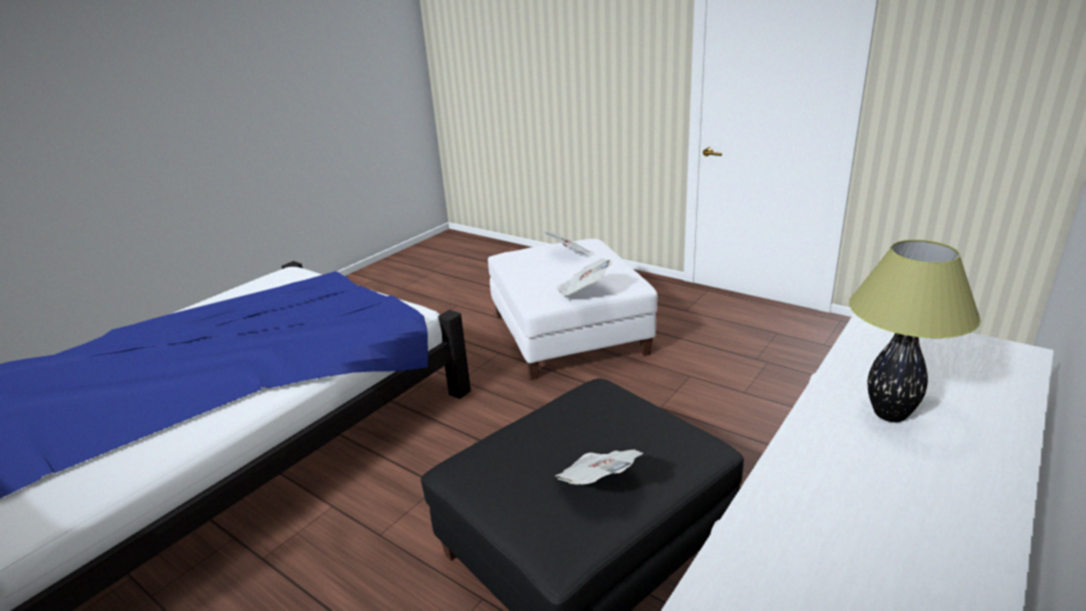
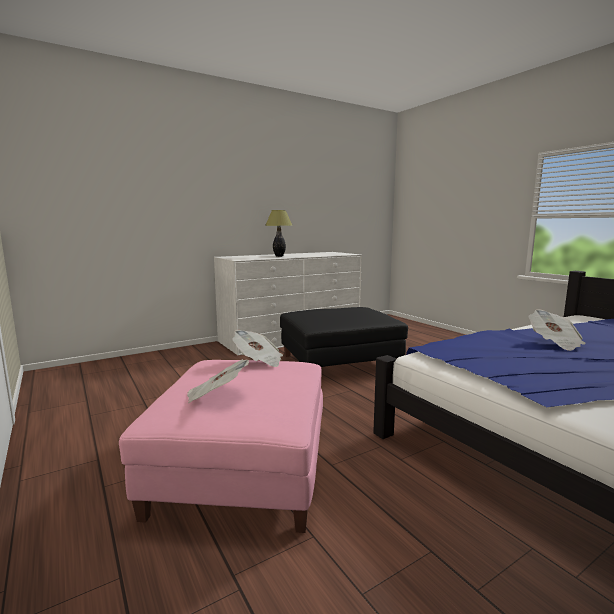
camera: 160 degrees left, 15 degrees down
white ottoman [488,239,658,380] -> pink ottoman [119,360,323,533]
newspaper [555,449,643,485] -> newspaper moved to [529,309,586,351]

